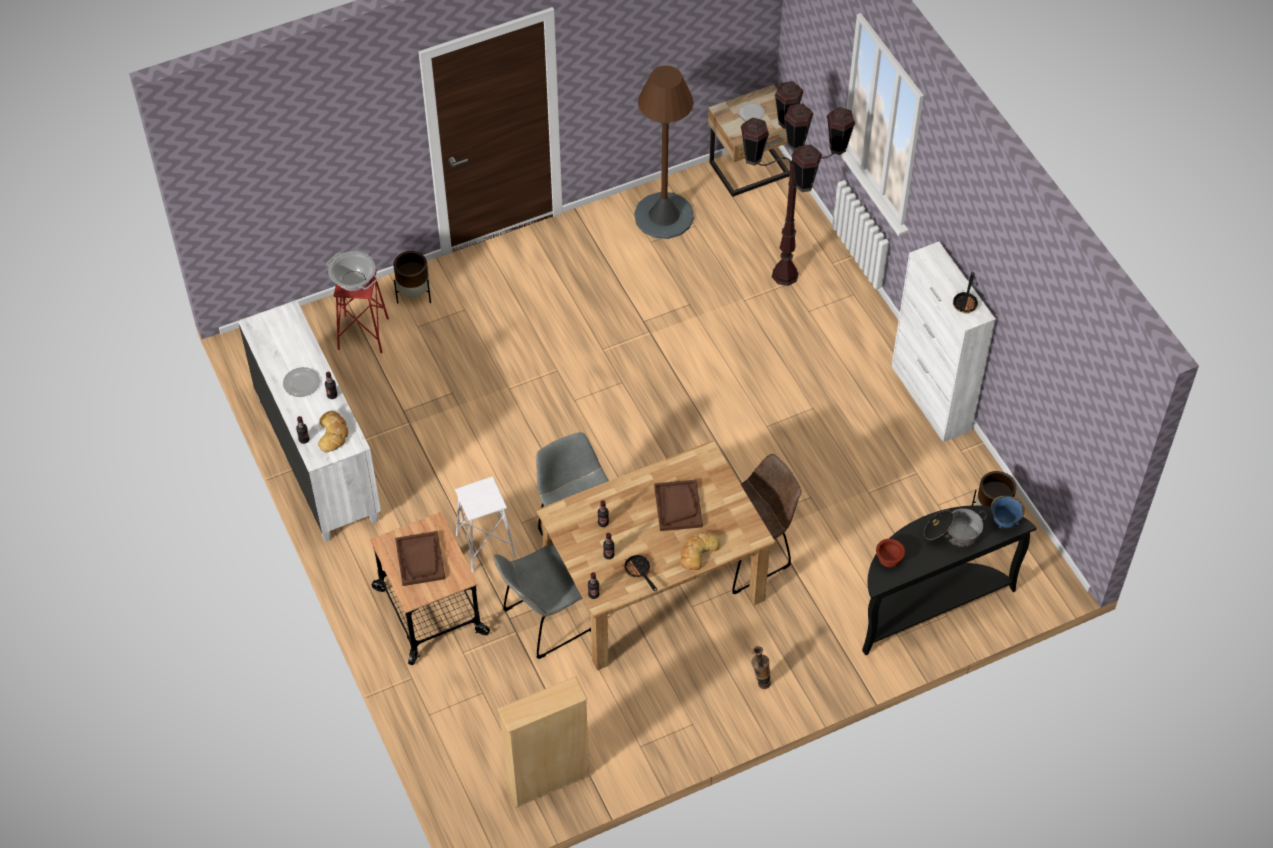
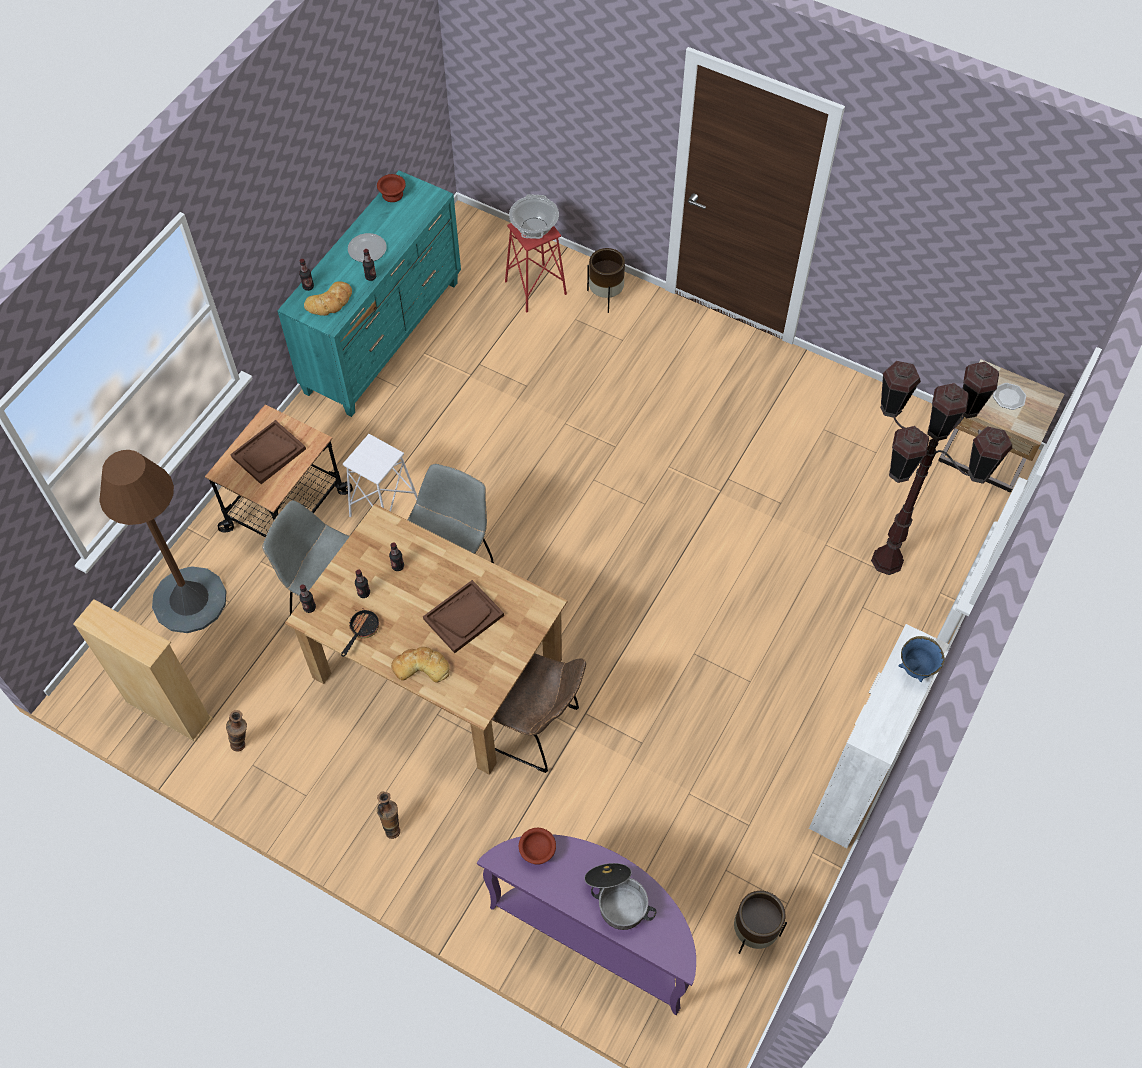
camera: 55 degrees right, 5 degrees up
white dresser [238,301,381,542] -> turquoise dresser [277,171,461,417]
brown floor lamp [634,66,694,239] -> brown floor lamp moved to [99,450,226,633]
black console table [862,505,1037,655] -> purple console table [477,834,696,1015]
frying pan [953,272,978,313] -> none
blue bowl [991,495,1025,529] -> blue bowl moved to [898,636,945,682]
none -> vase [226,710,247,752]
none -> brown bowl [377,174,406,202]

